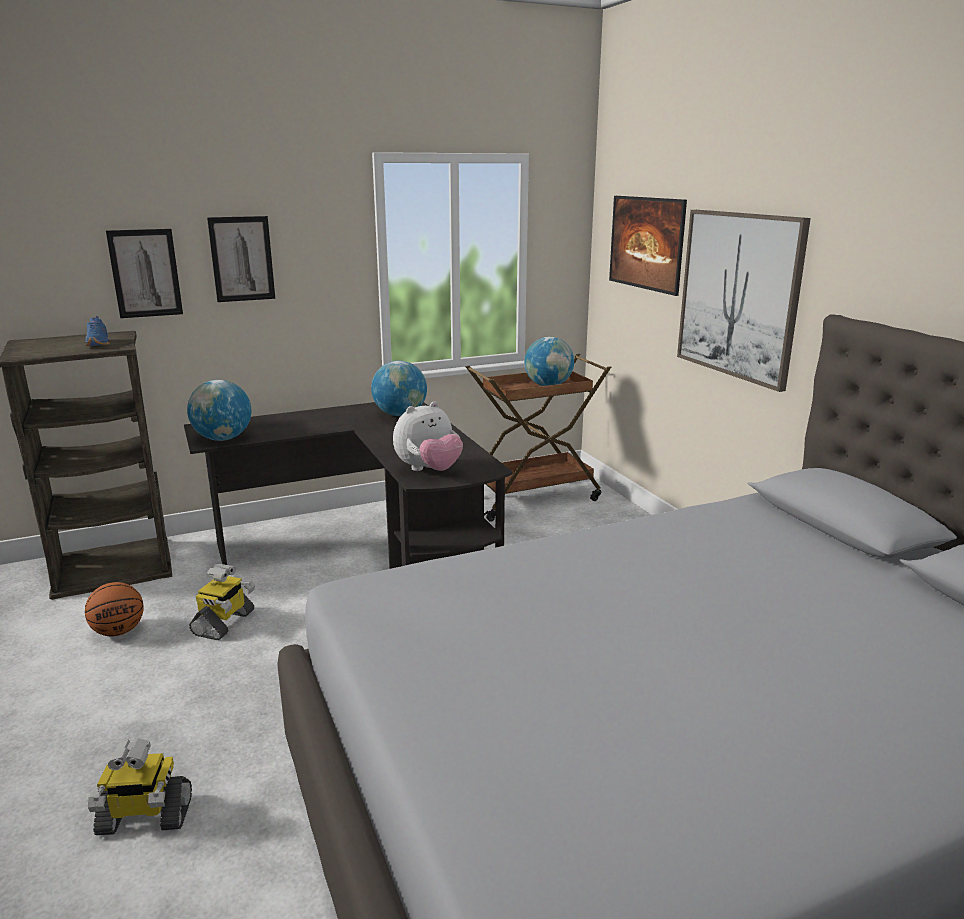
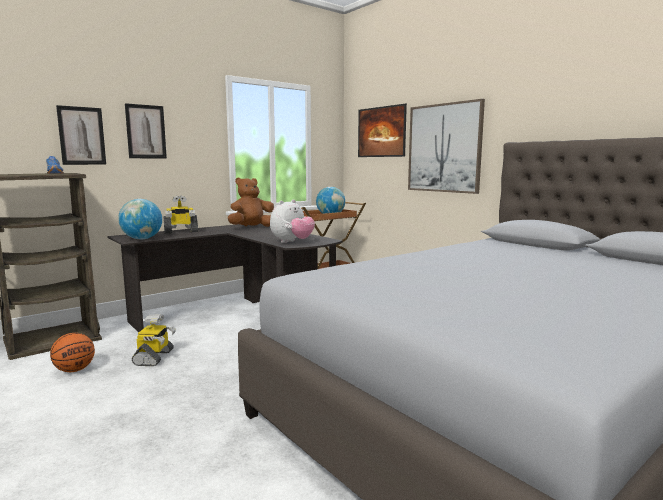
camera: 15 degrees left, 10 degrees down
toy robot [88,739,192,835] -> toy robot moved to [163,196,198,234]
globe [371,361,427,416] -> brown plush toy [228,178,274,227]

